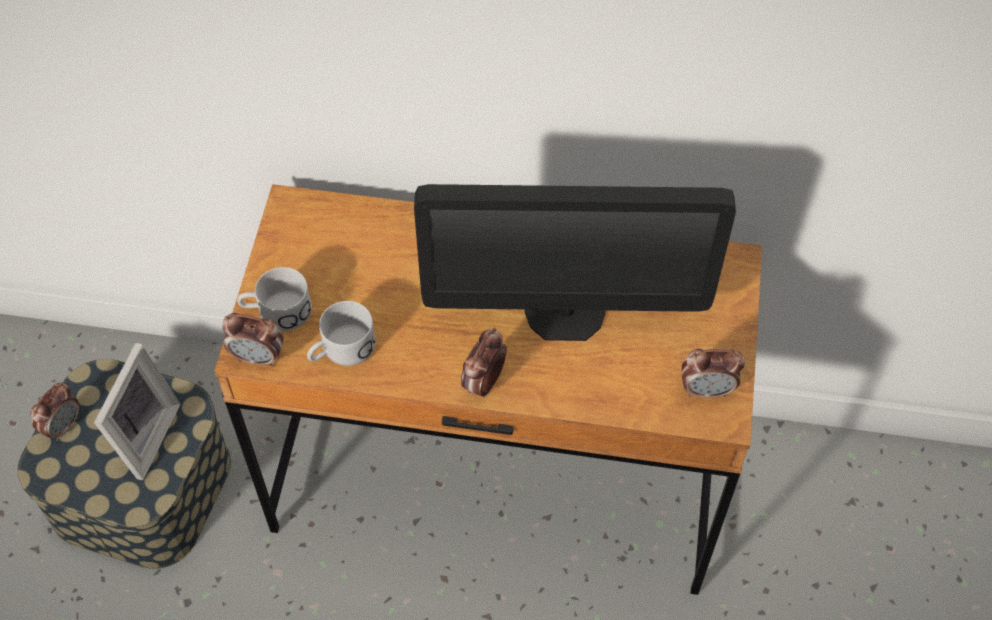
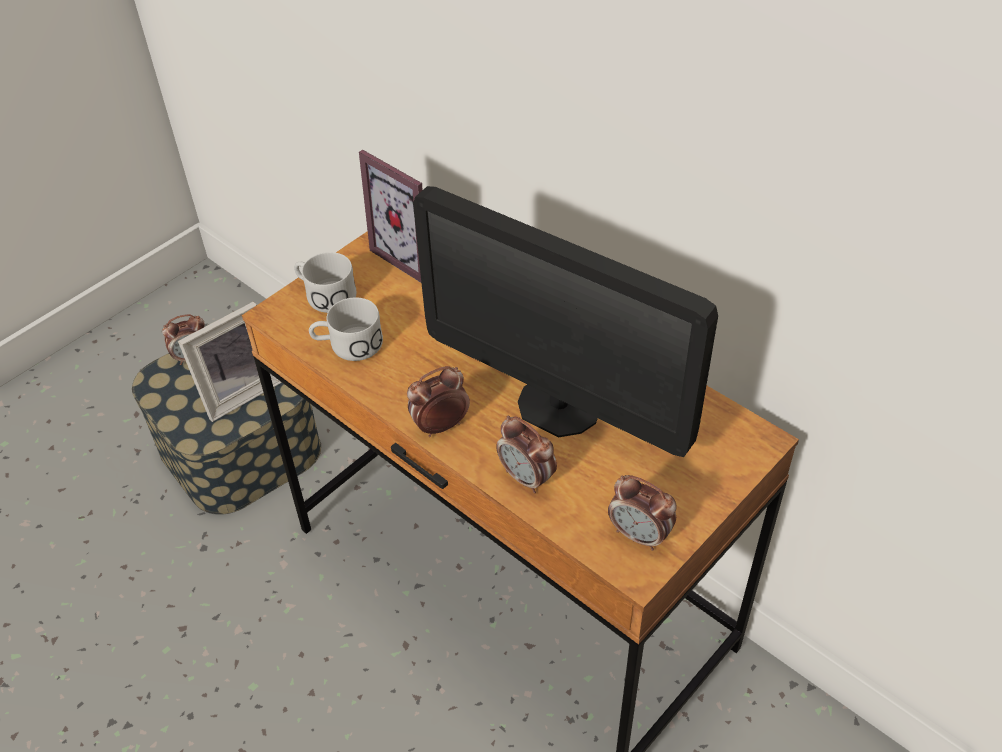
camera: 35 degrees right, 10 degrees down
alarm clock [222,313,284,367] -> alarm clock moved to [496,416,557,493]
none -> picture frame [359,150,423,282]

